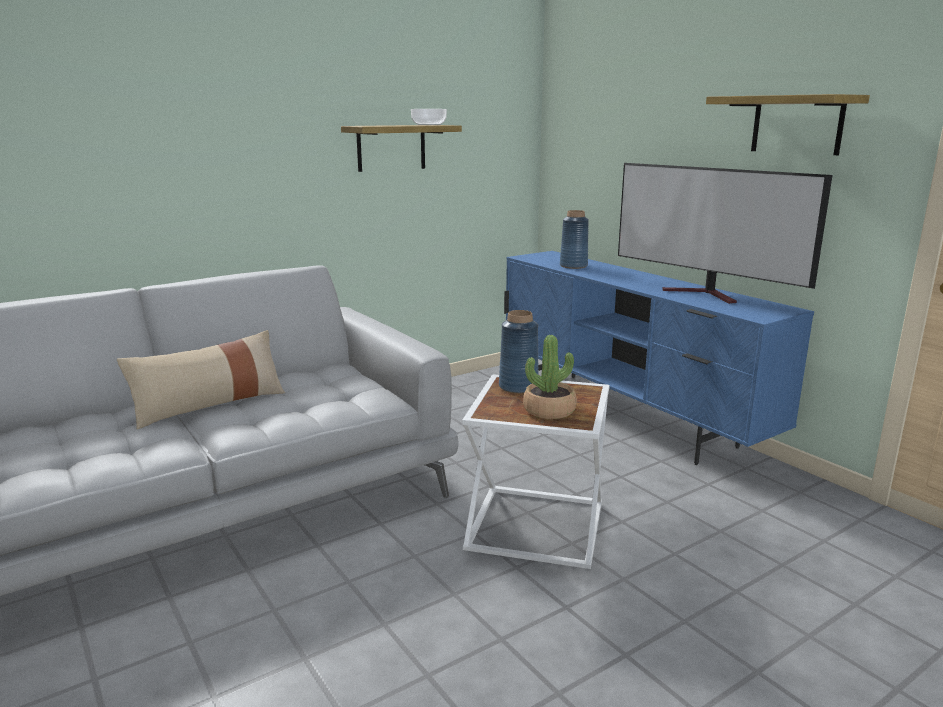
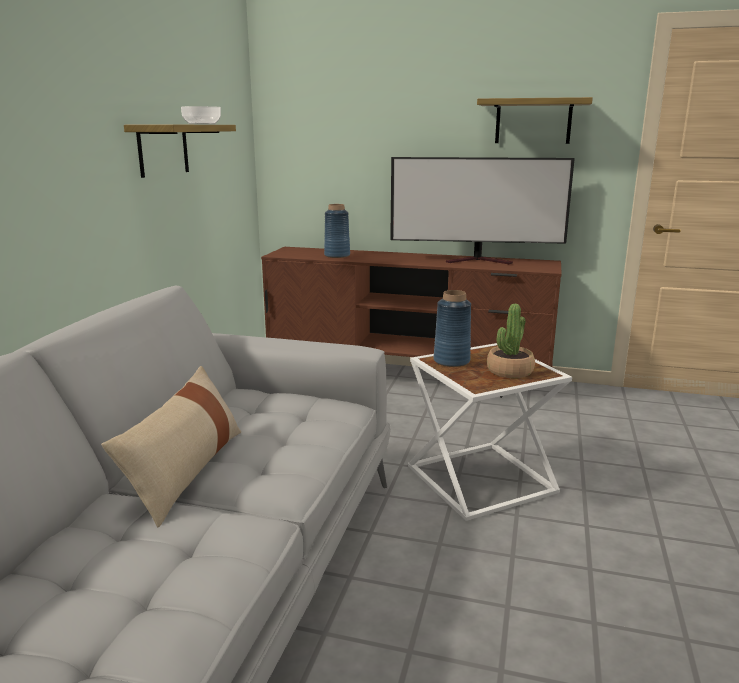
camera: 40 degrees left, 0 degrees up
blue tv stand [504,251,814,465] -> brown tv stand [261,247,562,398]

